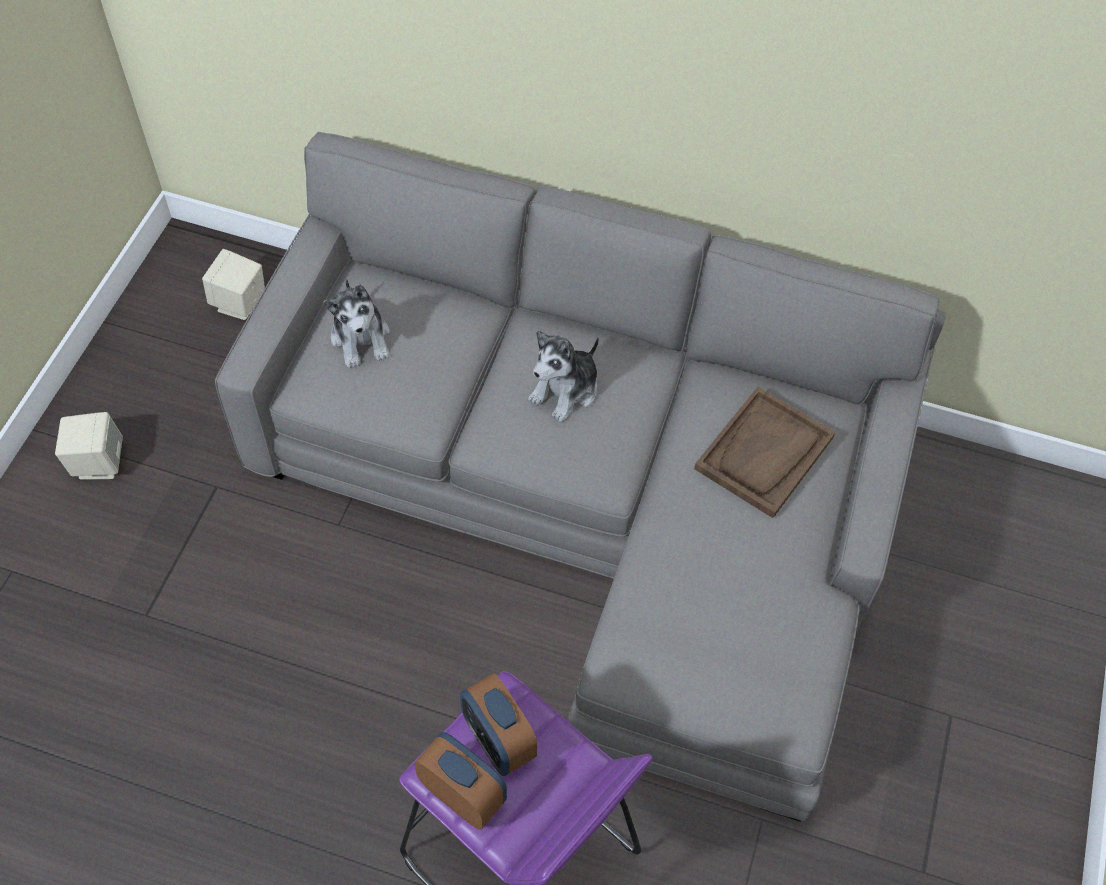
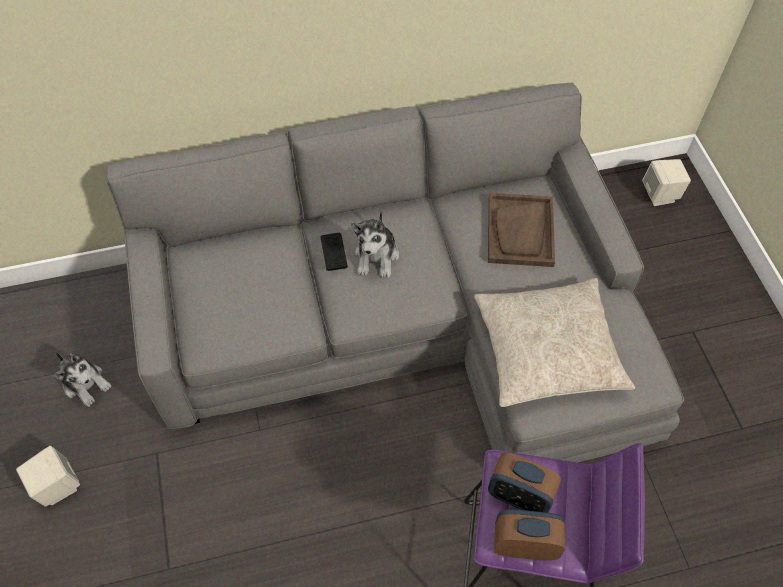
camera: 30 degrees left, 0 degrees up
beige speaker [202,249,265,320] -> beige speaker moved to [642,159,691,206]
plush toy [323,278,390,368] -> plush toy moved to [53,352,111,407]
none -> black game controller [320,232,348,271]
none -> beige pillow [474,278,635,407]

